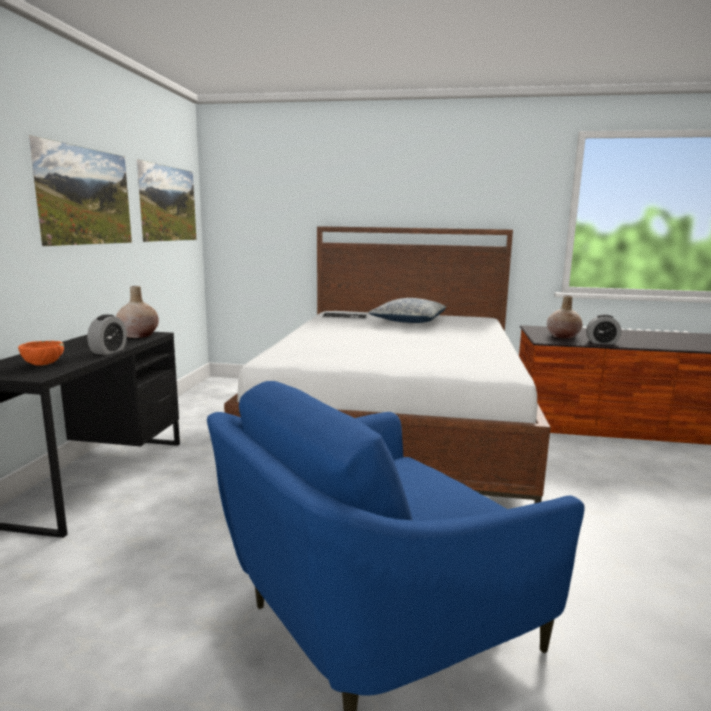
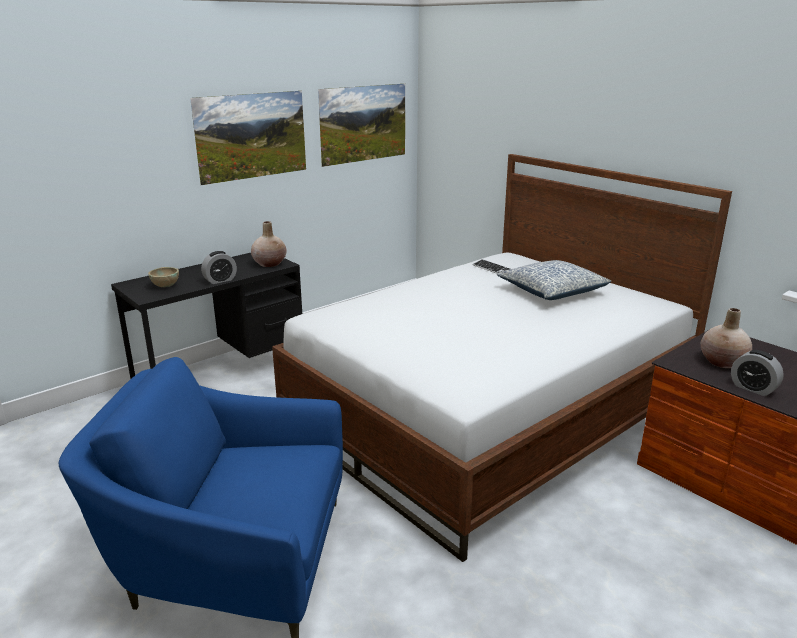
camera: 40 degrees right, 10 degrees up
orange bowl [18,341,64,366] -> beige bowl [148,267,179,287]

